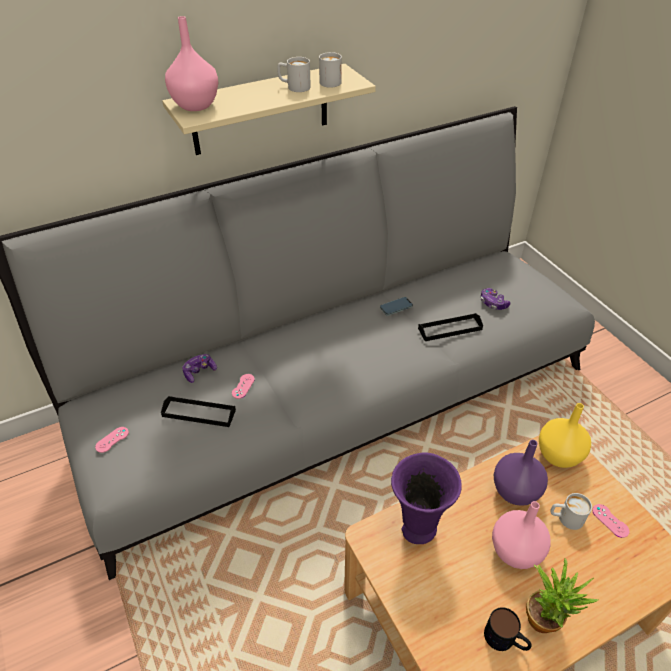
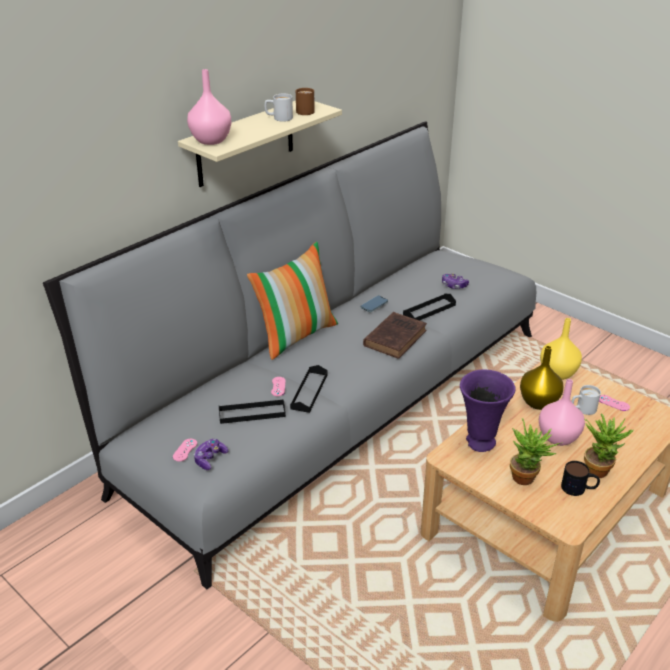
camera: 20 degrees left, 10 degrees down
game controller [182,354,217,383] -> game controller moved to [194,439,228,470]
white mug [319,52,342,88] -> brown mug [296,88,315,115]
purple vase [494,440,548,506] -> yellow vase [520,346,563,410]
none -> pillow [247,242,338,360]
none -> black tray [290,365,328,413]
none -> brown book [363,312,427,359]
none -> potted plant [510,418,563,485]

